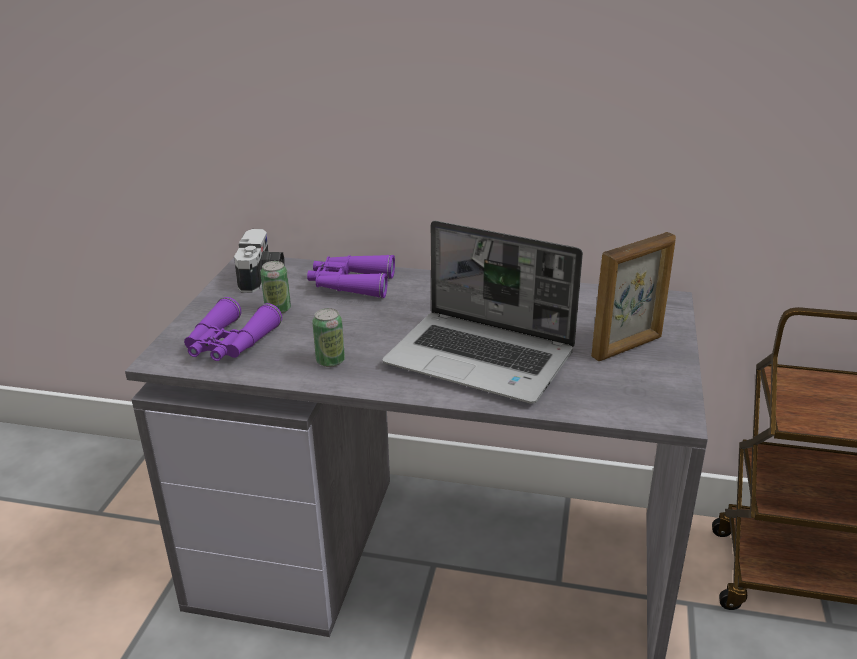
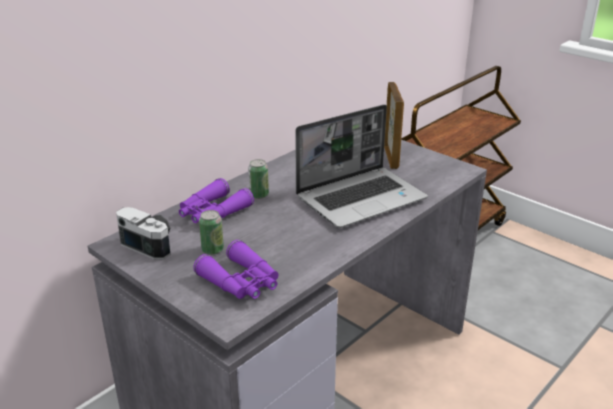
camera: 60 degrees left, 0 degrees up
can [312,308,345,367] -> can moved to [248,159,269,199]

